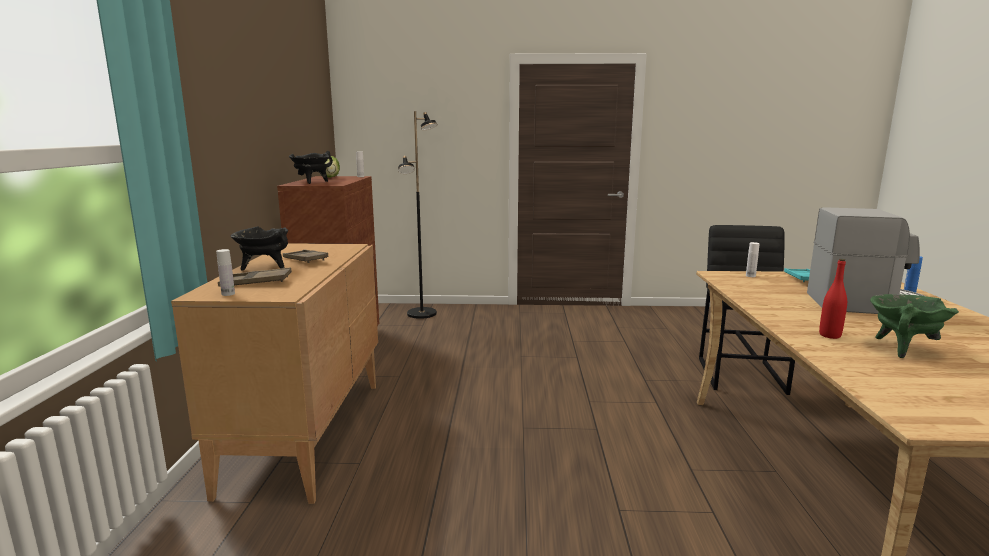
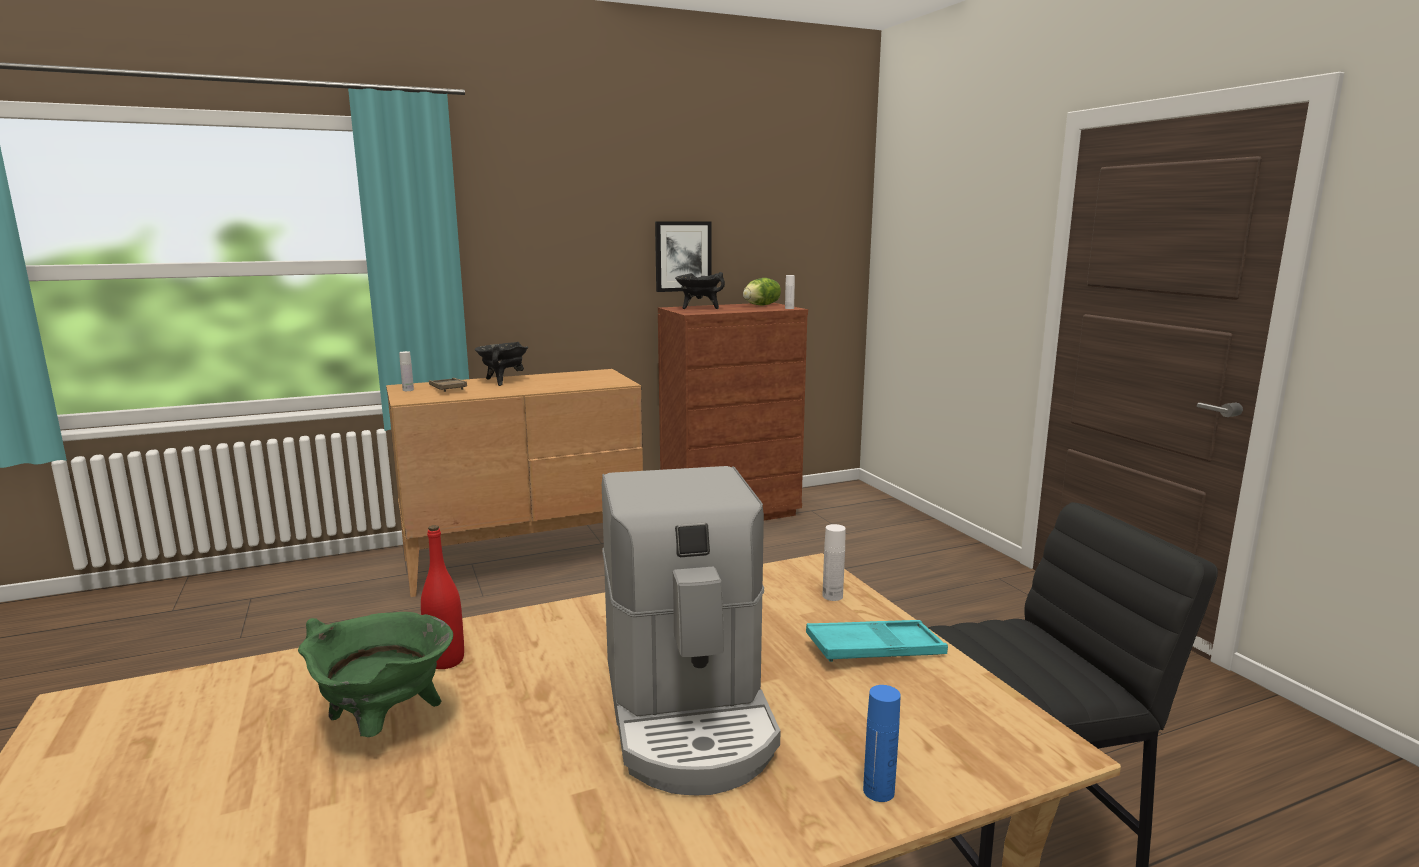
camera: 65 degrees right, 0 degrees up
brown tray [283,250,328,263] -> none
black floor lamp [398,111,438,319] -> none
none -> picture [655,221,712,292]

